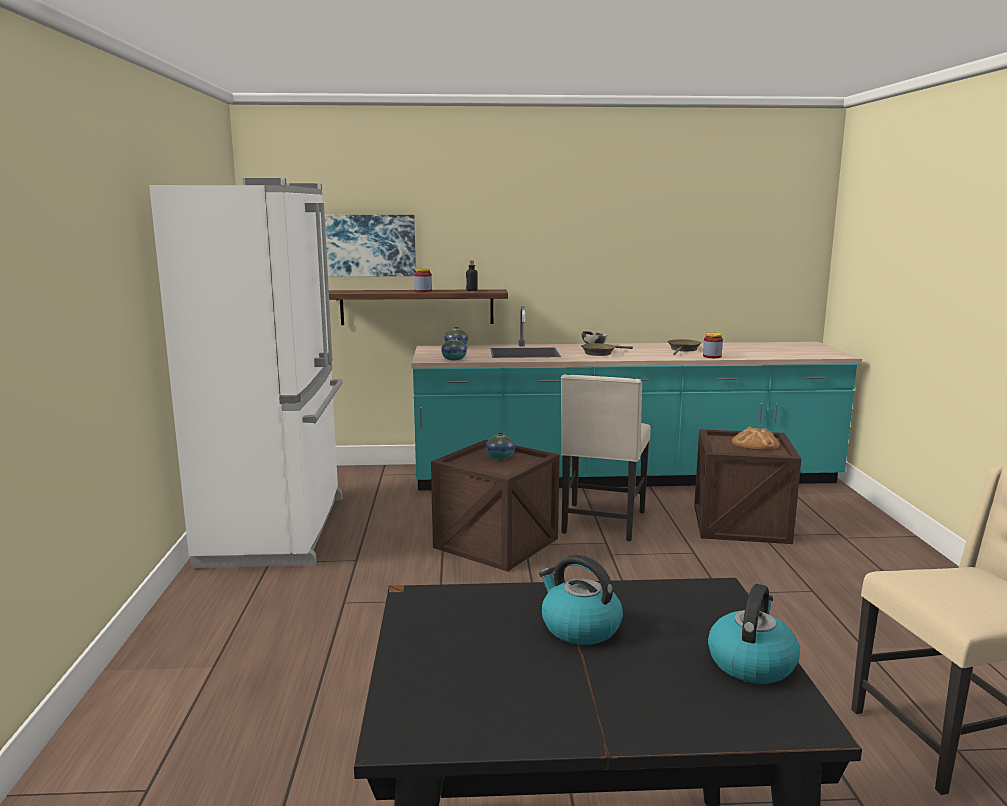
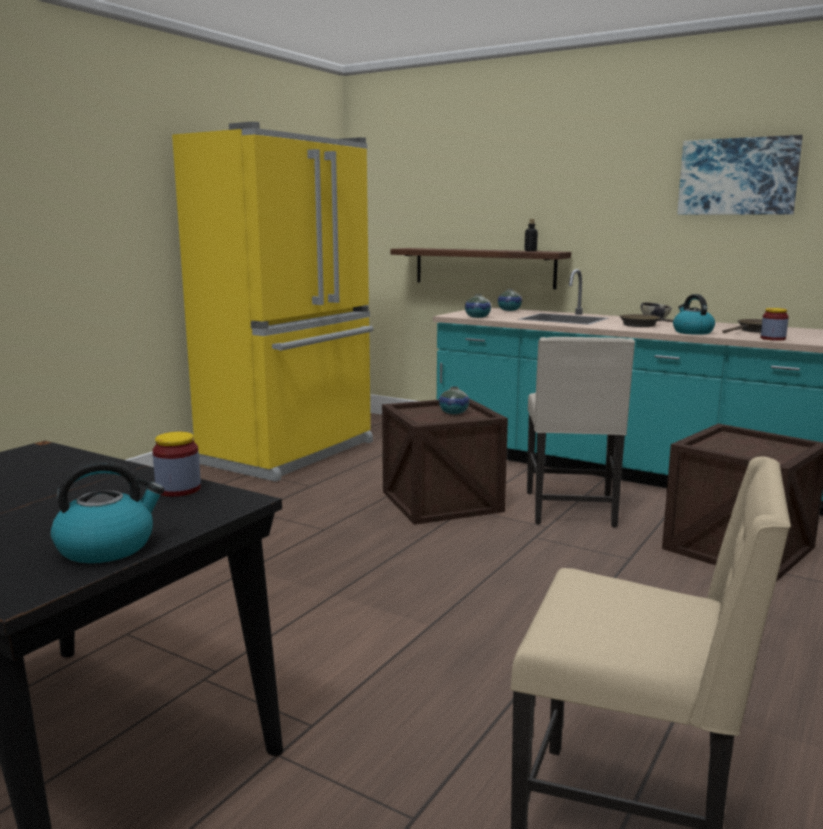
camera: 35 degrees right, 0 degrees up
white fridge [149,178,343,568] -> yellow fridge [172,122,373,482]
picture [325,215,416,277] -> picture moved to [677,135,803,215]
jar [414,268,432,292] -> jar moved to [153,432,201,497]
kettle [539,555,623,645] -> kettle moved to [673,294,715,335]
beige chair [561,375,651,541] -> beige chair turned 45 degrees counterclockwise [527,337,635,528]
bread [732,427,780,450] -> none

